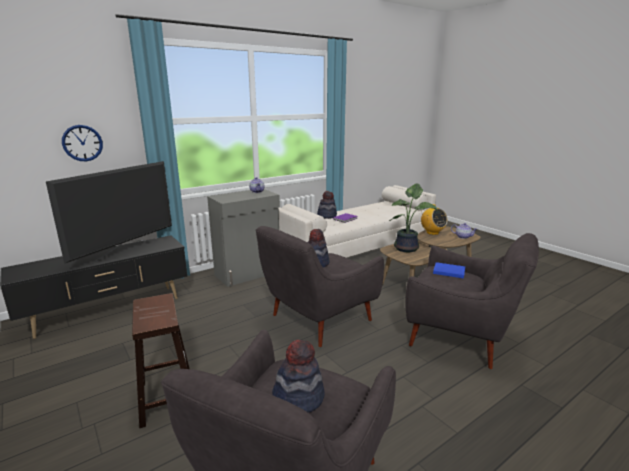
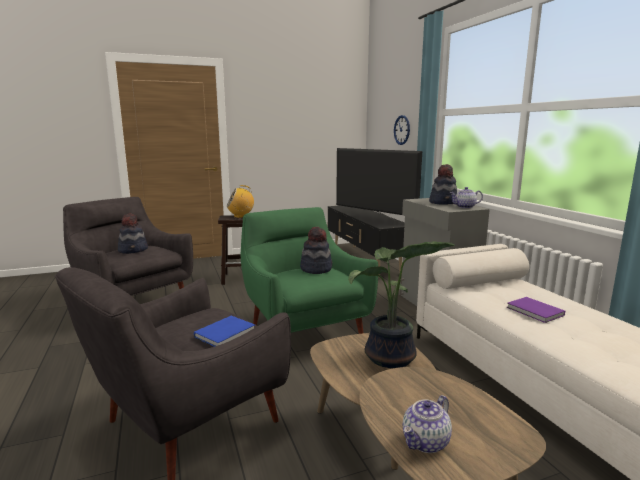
camera: 105 degrees right, 5 degrees down
grey armchair [255,226,384,347] -> green armchair [241,207,378,334]
hat [317,191,337,219] -> hat moved to [429,164,457,205]
radio [421,204,448,235] -> radio moved to [227,185,254,218]

